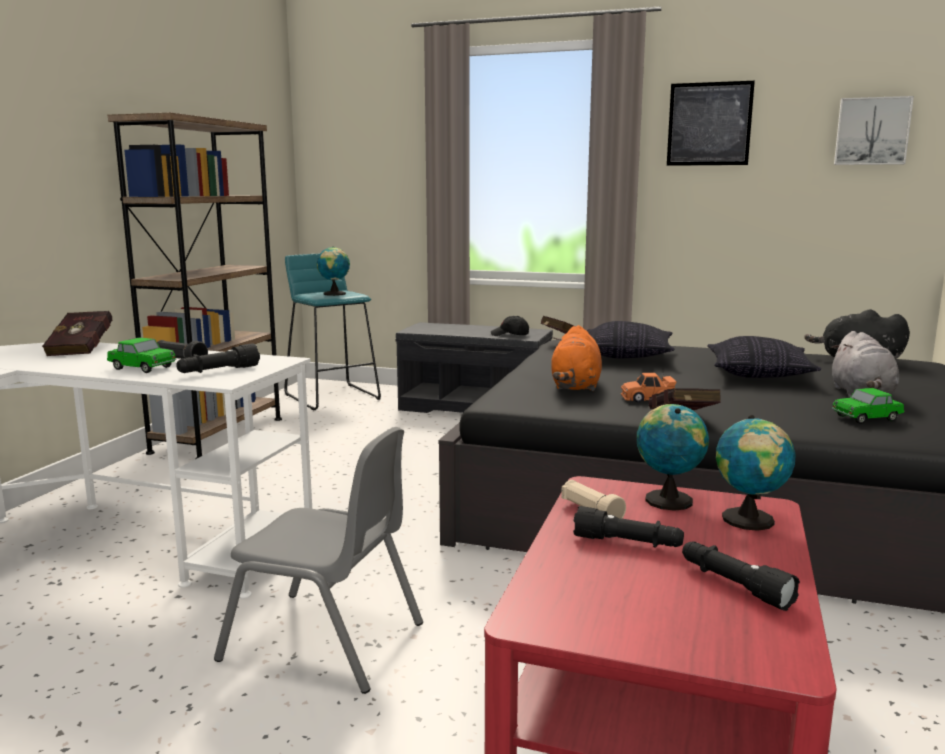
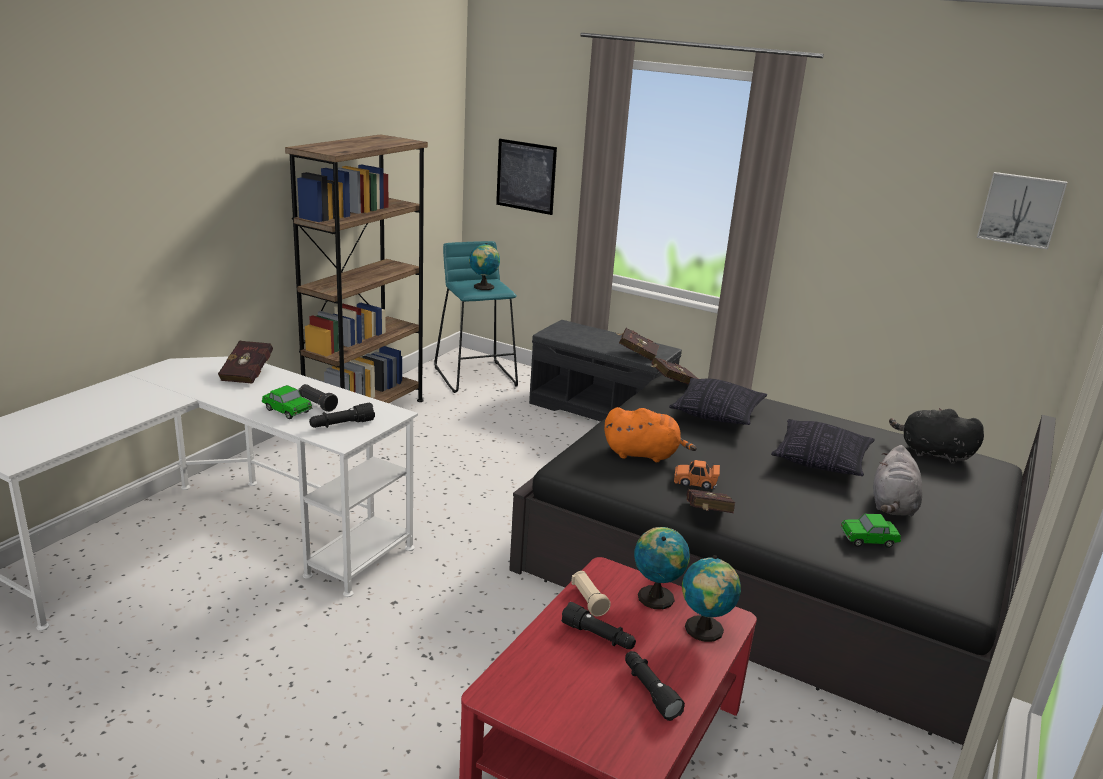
camera: 10 degrees right, 10 degrees up
grey chair [214,427,423,694] -> none
black cap [491,316,529,336] -> red book [617,328,659,361]
orange plush toy [551,325,602,391] -> orange plush toy turned 105 degrees counterclockwise [604,407,697,462]
picture [667,81,755,166] -> picture moved to [496,139,557,215]

